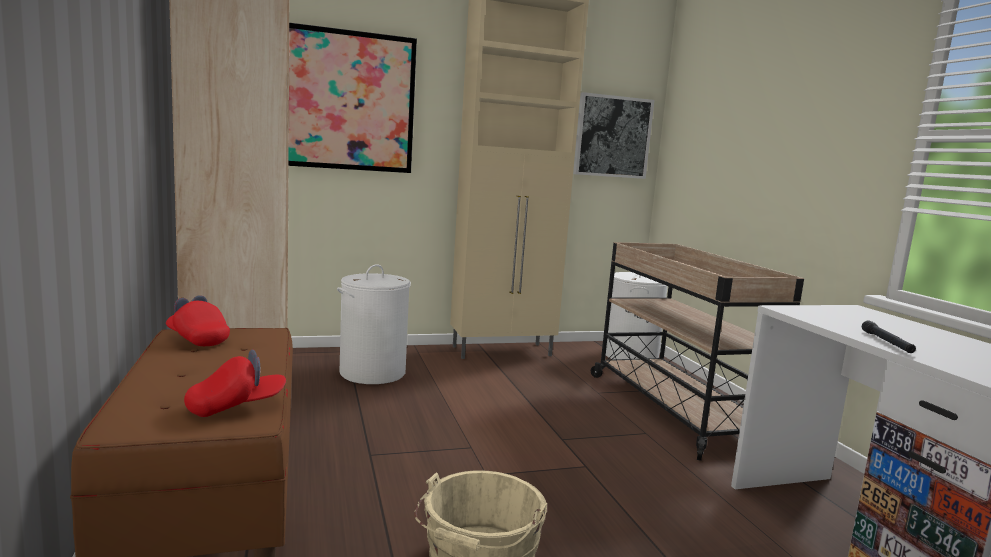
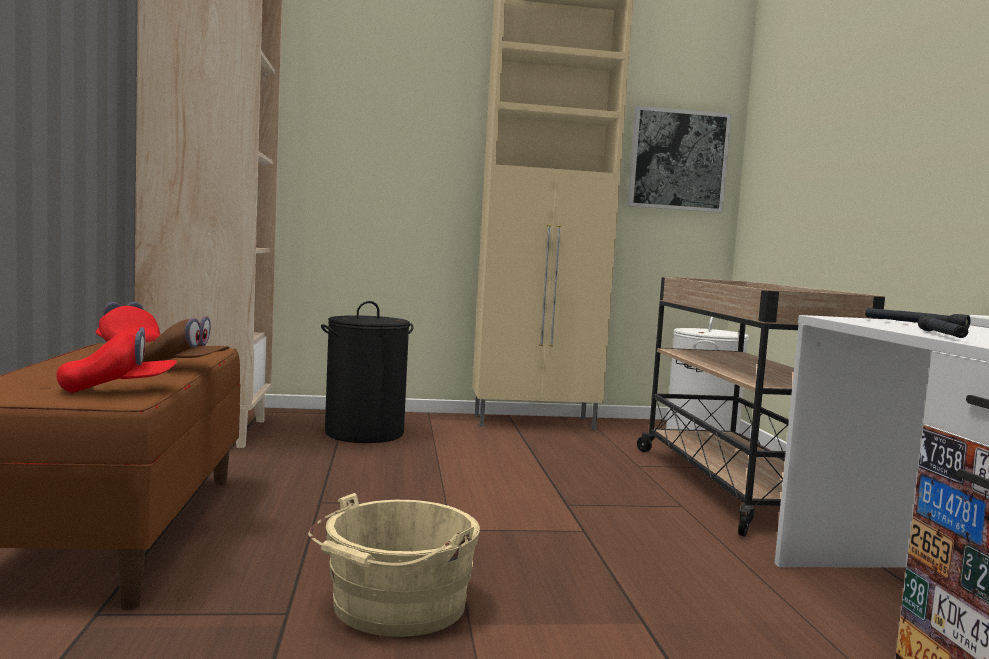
camera: 10 degrees right, 5 degrees down
picture [288,22,417,173] -> none
white laundry basket [337,264,411,384] -> black laundry basket [321,301,413,443]
none -> brown cap [143,316,230,362]
none -> black flashlight [865,308,971,328]

